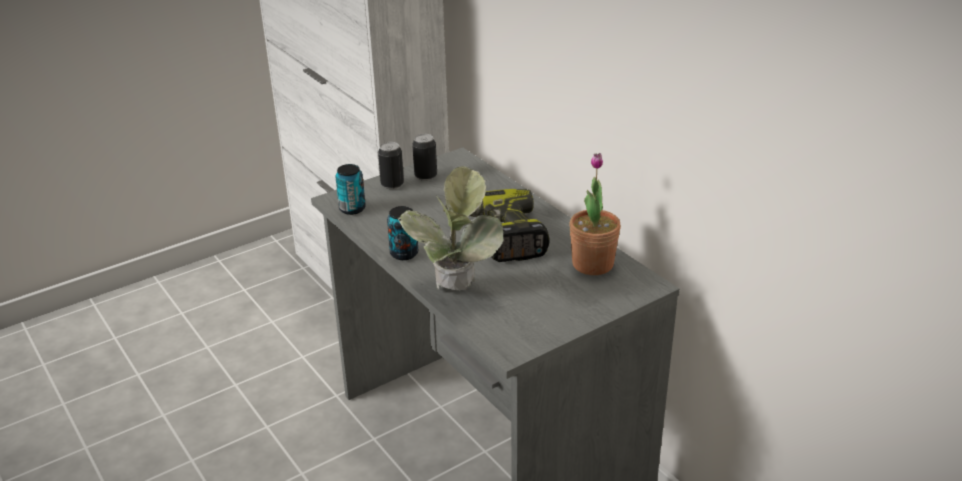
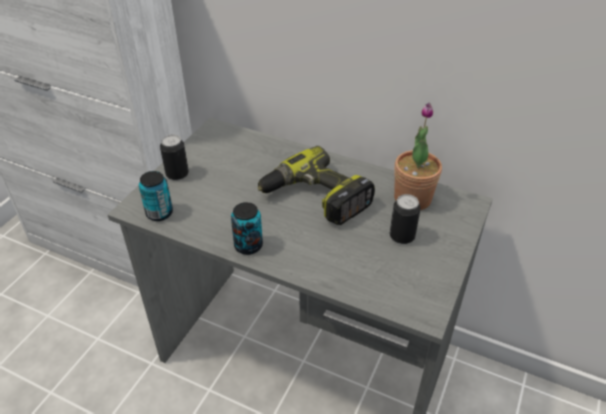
camera: 30 degrees left, 10 degrees up
potted plant [397,166,504,290] -> none
can [412,134,437,181] -> can moved to [390,194,421,244]

